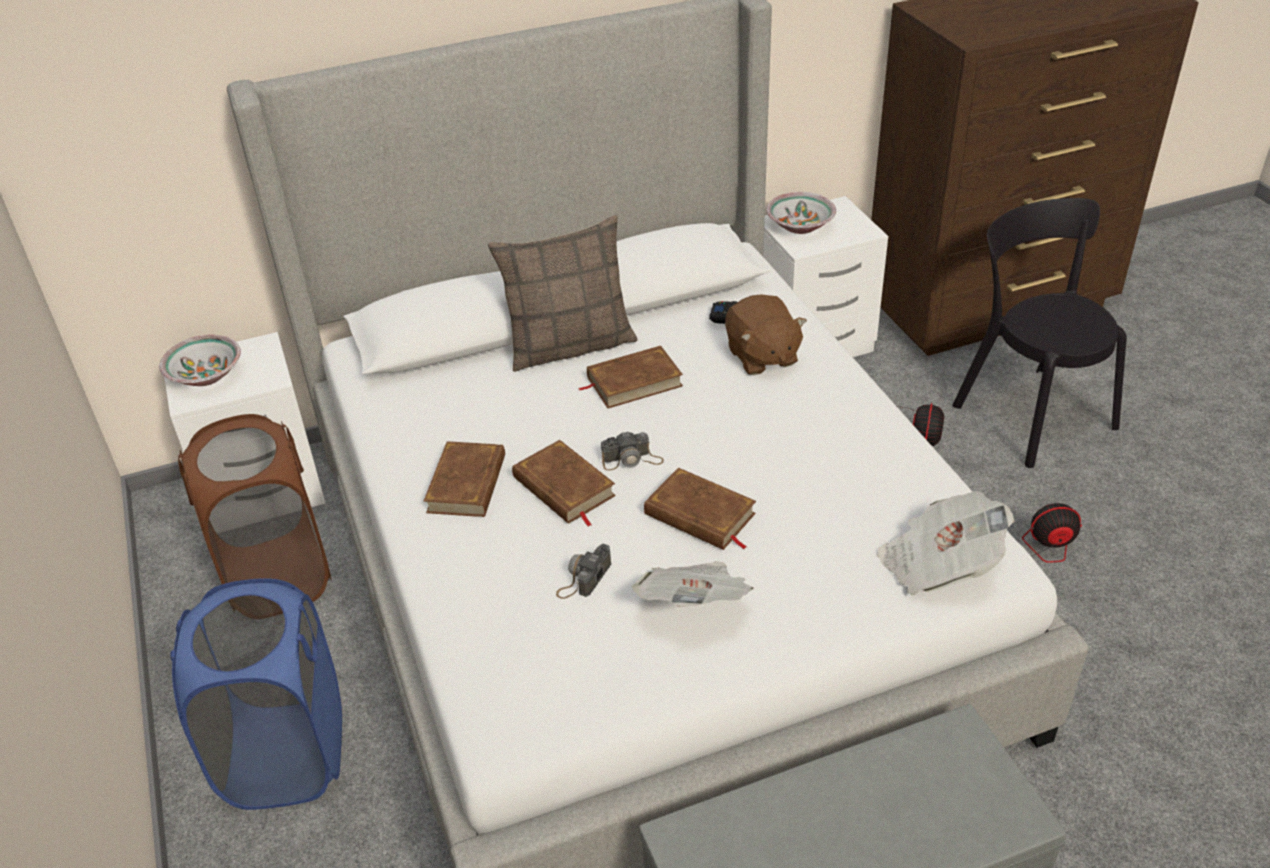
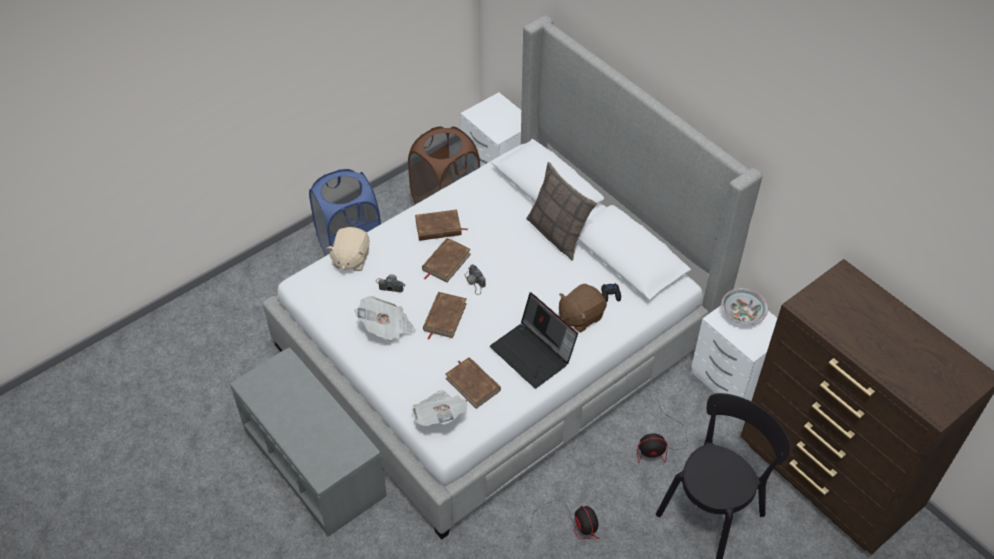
camera: 70 degrees right, 10 degrees up
bowl [159,335,241,386] -> none
brown book [579,346,683,408] -> brown book moved to [446,357,501,409]
none -> beige plush toy [327,227,370,271]
none -> laptop [490,292,578,388]

